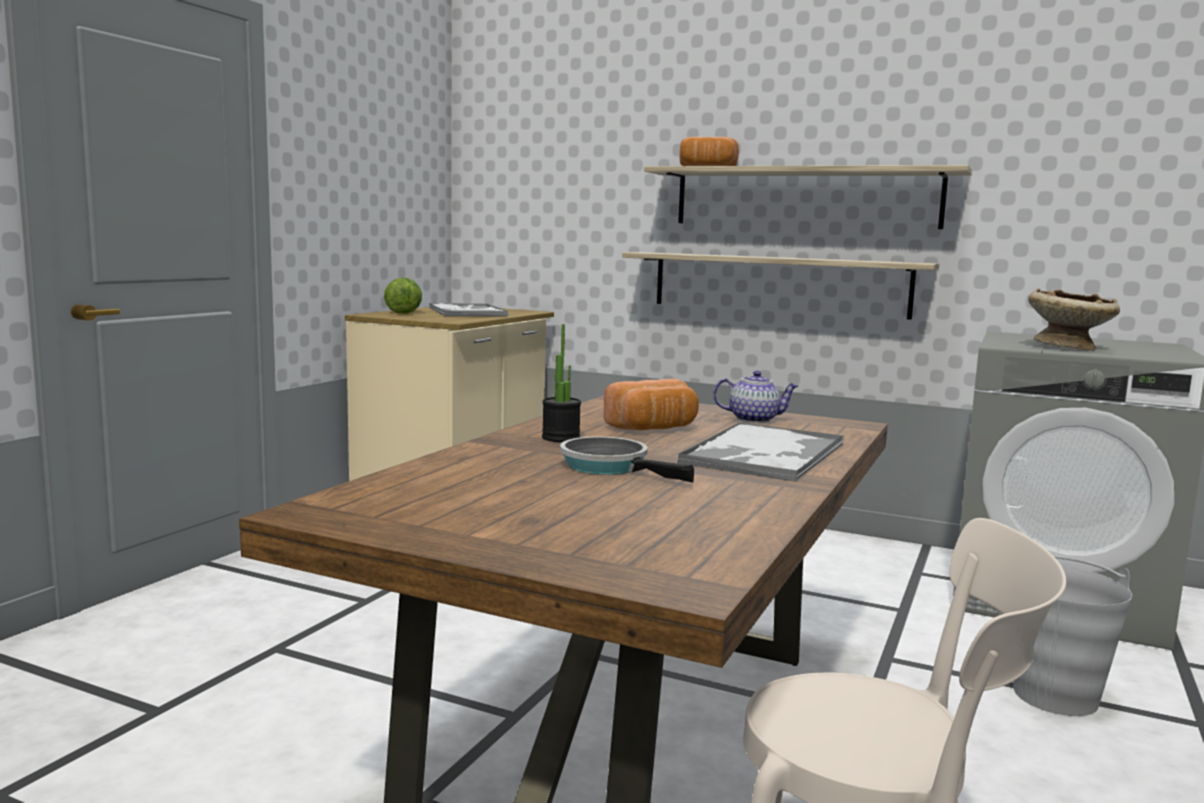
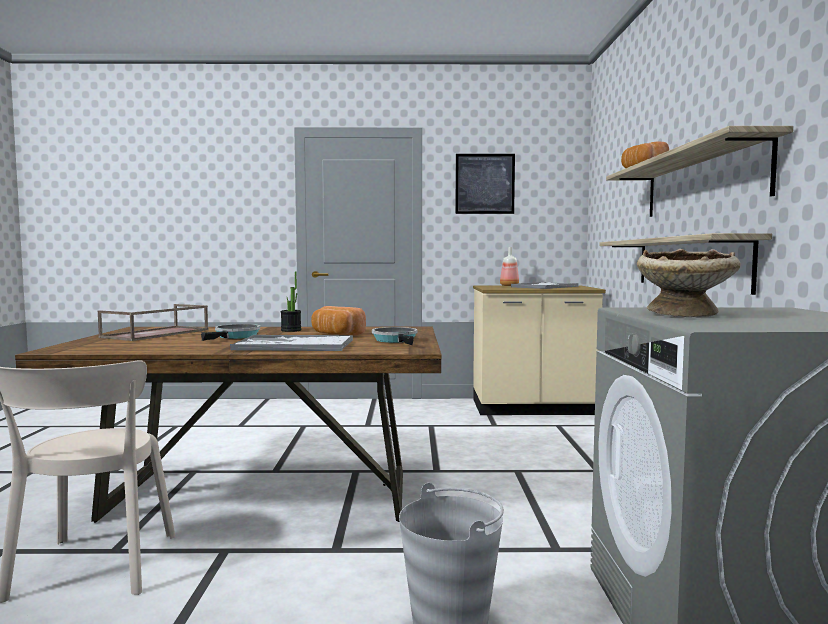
camera: 65 degrees right, 5 degrees down
lettuce [384,278,422,314] -> bottle [500,247,519,286]
teapot [713,371,799,423] -> frying pan [372,327,417,345]
none -> brown tray [98,304,208,341]
none -> picture [455,154,515,214]

